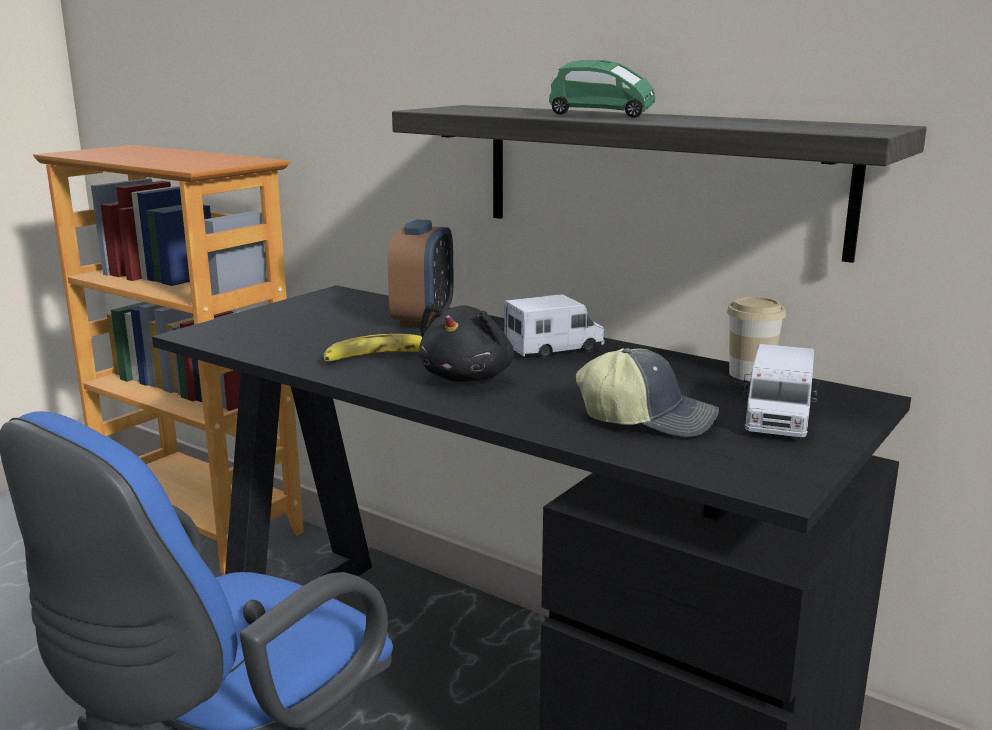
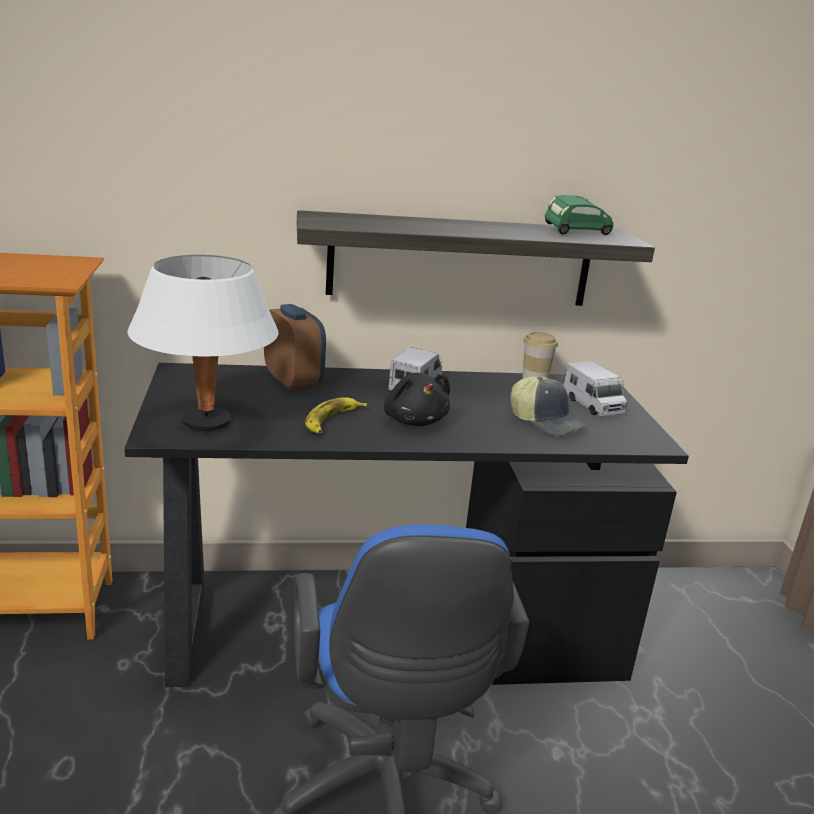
camera: 45 degrees left, 5 degrees up
green toy car [549,60,655,118] -> green toy car moved to [545,195,613,235]
cap [576,348,719,437] -> cap turned 75 degrees clockwise [510,377,587,437]
none -> white table lamp [127,255,278,431]

